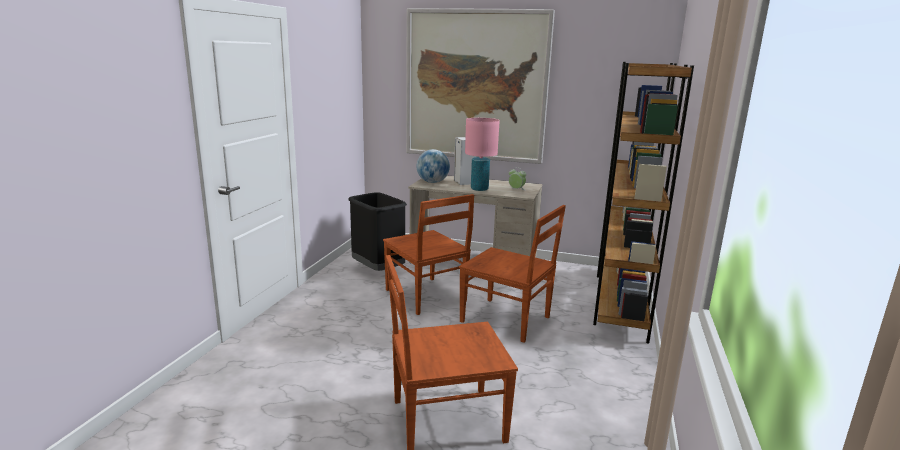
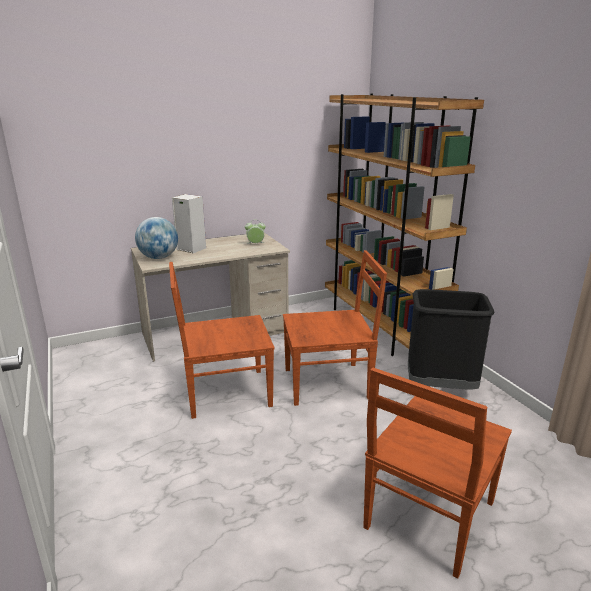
camera: 40 degrees left, 5 degrees up
black trash can [348,192,407,271] -> black trash can moved to [408,289,494,390]
brown chair [383,194,474,315] -> brown chair turned 150 degrees clockwise [169,262,275,419]
picture [406,8,555,164] -> none
pink table lamp [465,118,500,191] -> none

